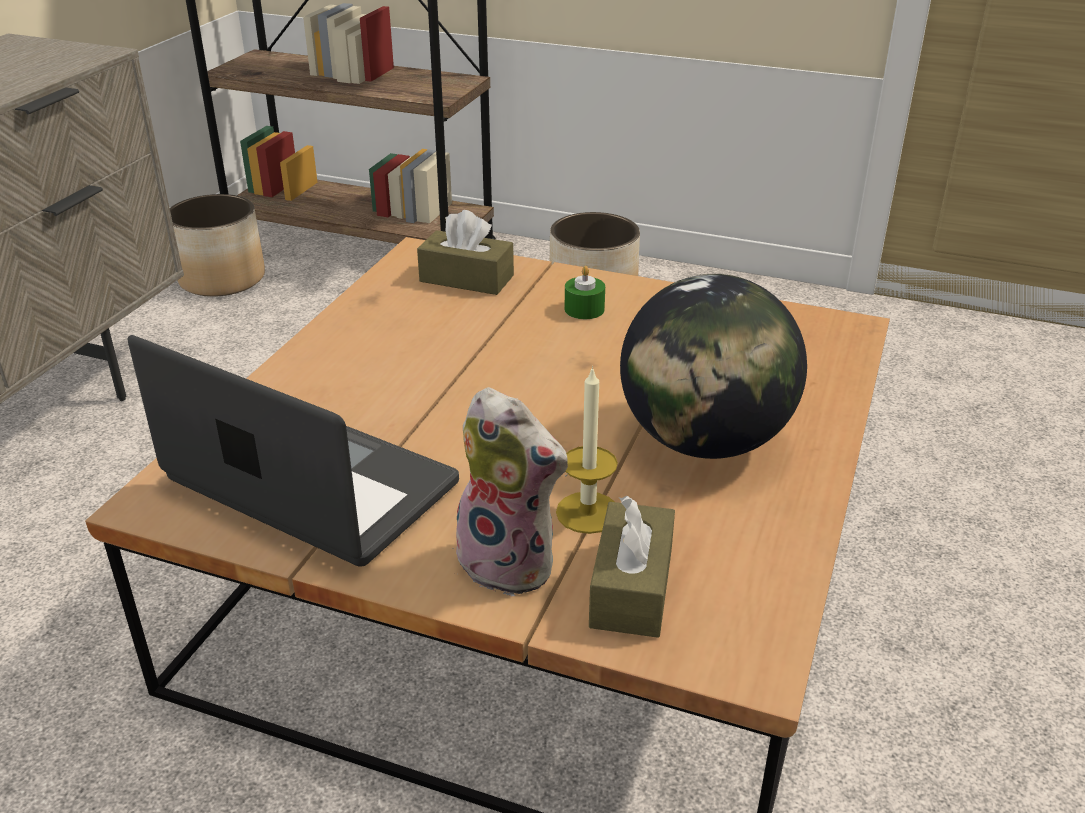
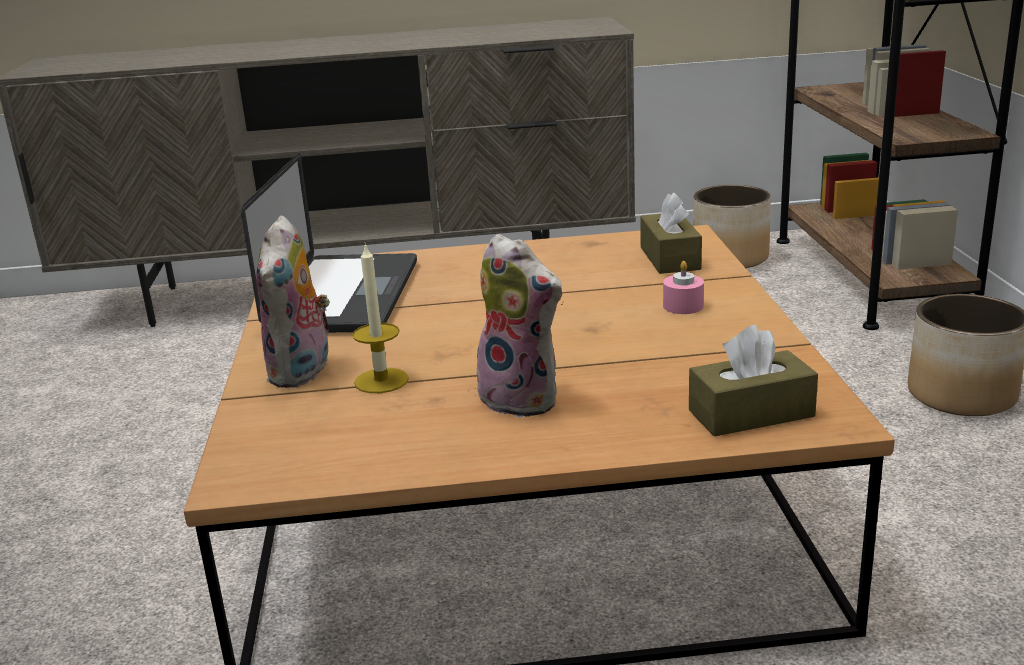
camera: 65 degrees right, 10 degrees down
green candle [565,266,605,319] -> pink candle [663,261,704,314]
brown tissue box [589,496,675,638] -> brown tissue box moved to [689,325,818,437]
globe [620,274,807,459] -> plush toy [470,234,562,418]

